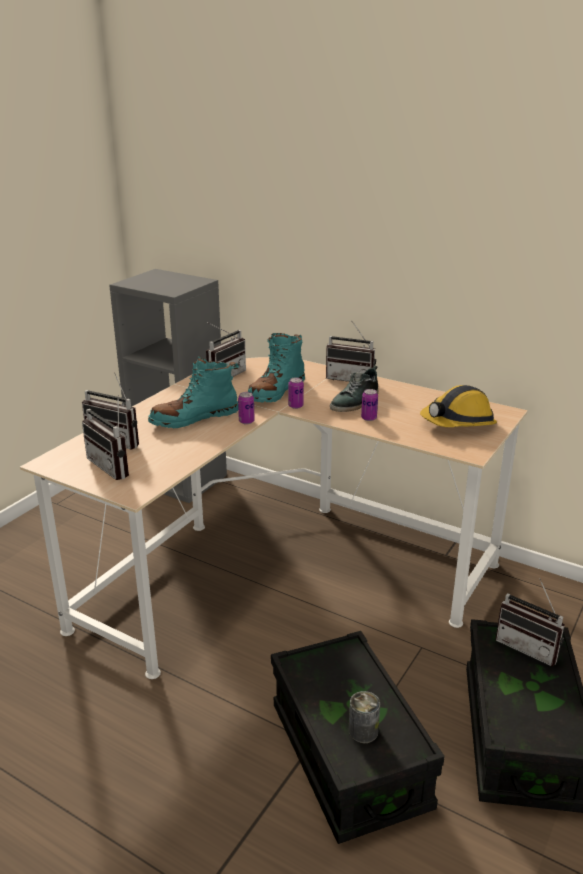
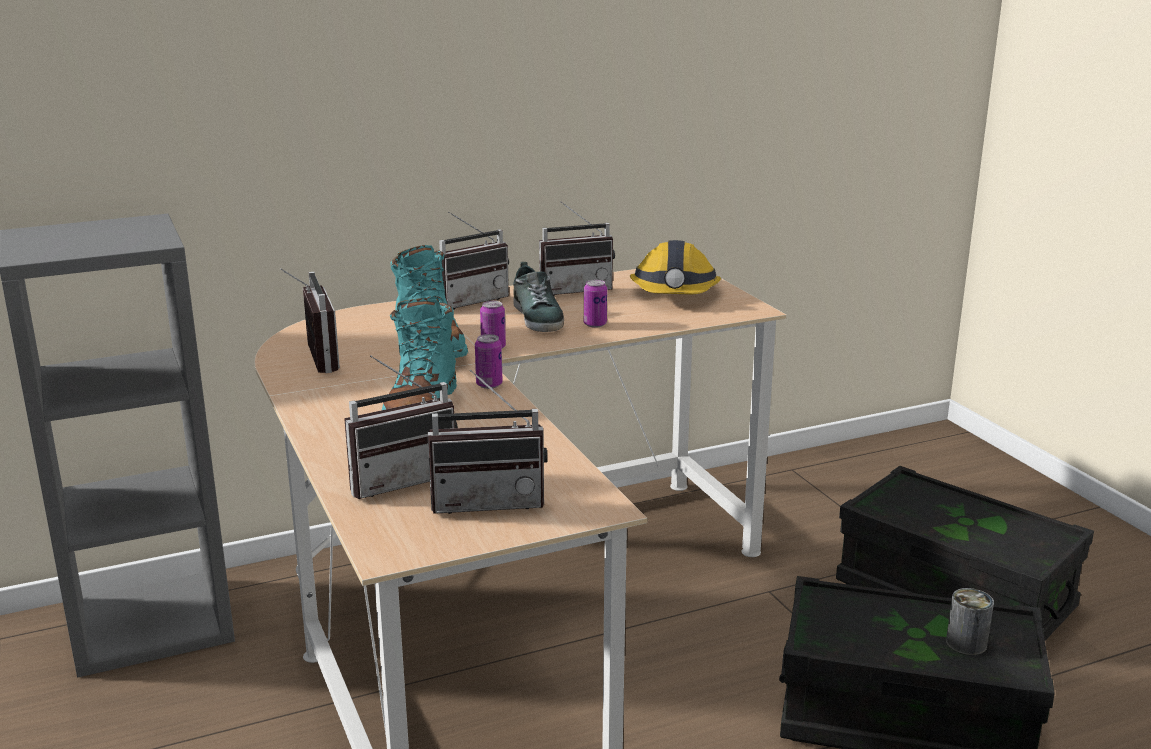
camera: 55 degrees left, 5 degrees down
radio [495,578,565,666] -> radio moved to [539,201,615,296]

